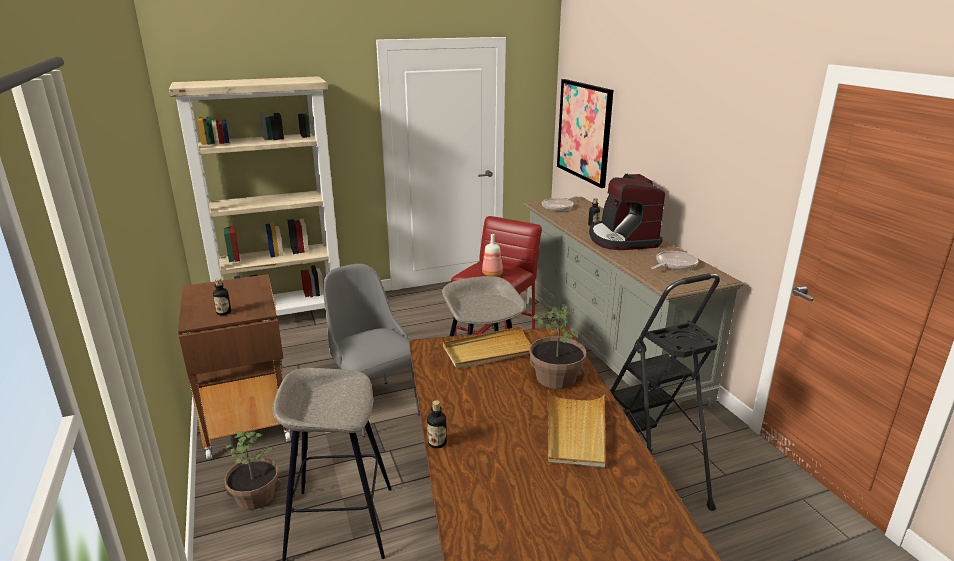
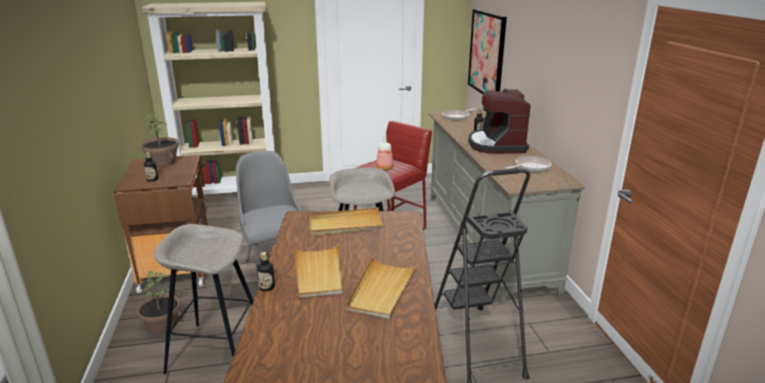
camera: 10 degrees right, 0 degrees up
potted plant [529,303,587,389] -> potted plant moved to [141,112,179,166]
none -> beige tray [294,243,343,298]

